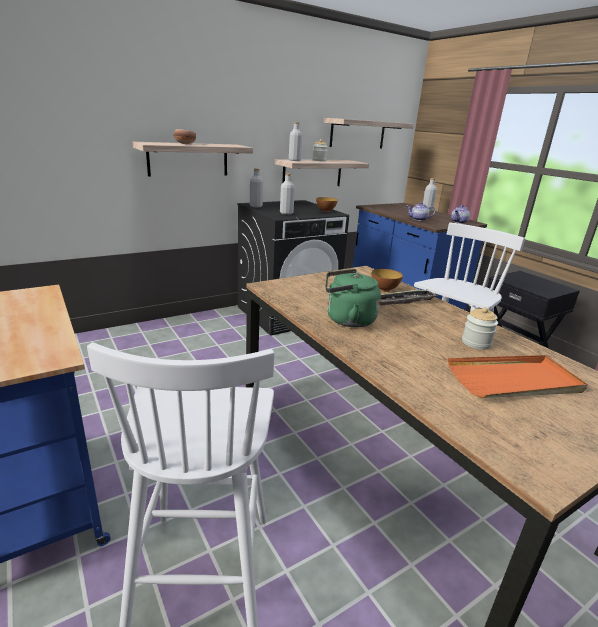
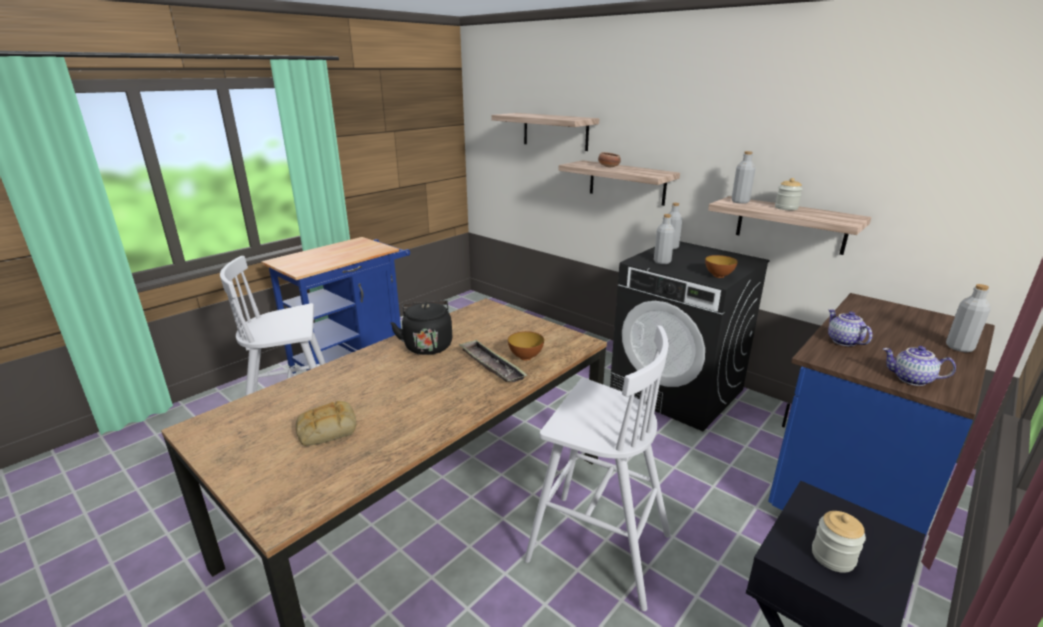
camera: 75 degrees right, 0 degrees up
shelf [323,118,414,149] -> shelf moved to [491,113,599,151]
green kettle [325,269,381,327] -> black kettle [390,300,452,355]
orange tray [448,355,588,398] -> bread [296,401,356,446]
jar [462,307,498,350] -> jar moved to [812,511,866,573]

